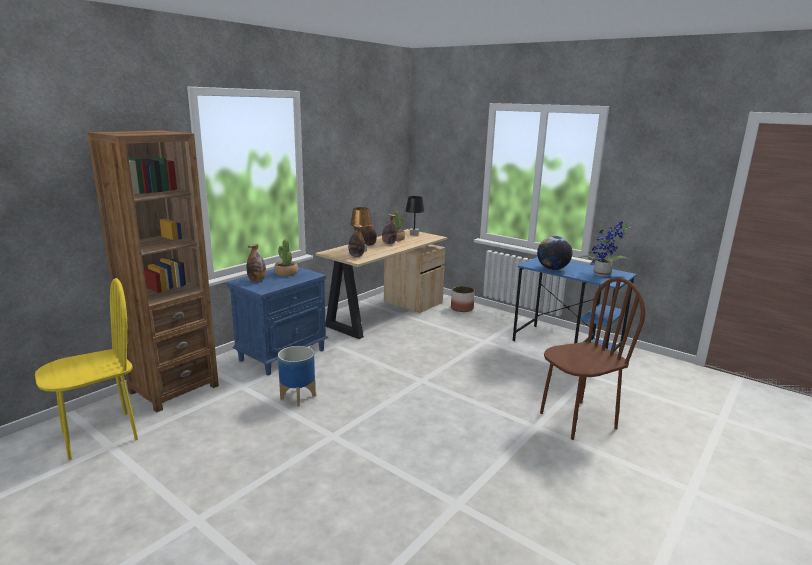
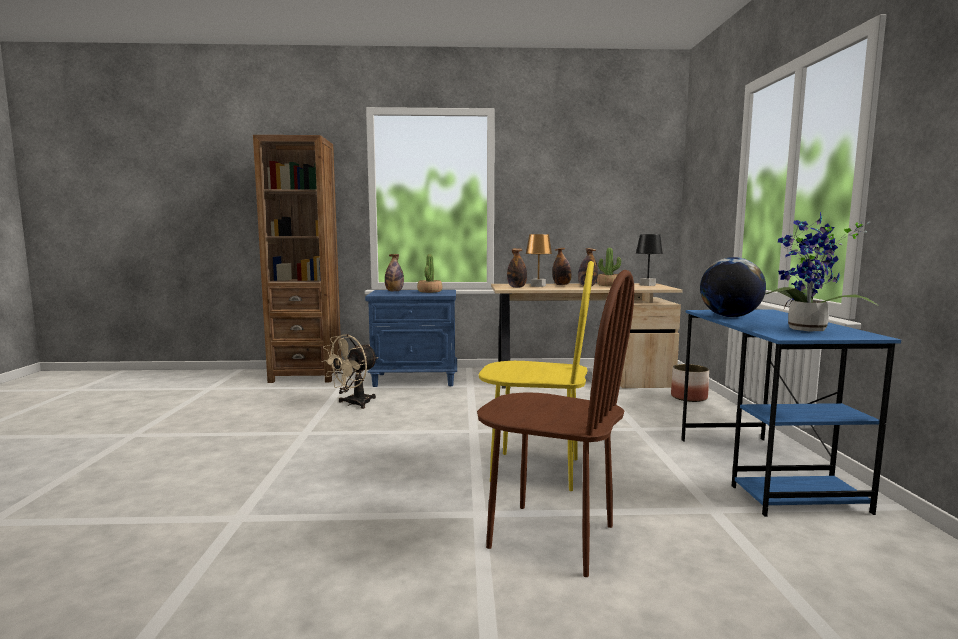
camera: 50 degrees right, 10 degrees down
yellow chair [35,278,138,460] -> yellow chair moved to [479,261,594,491]
planter [278,346,316,407] -> beige fan [321,334,378,409]

